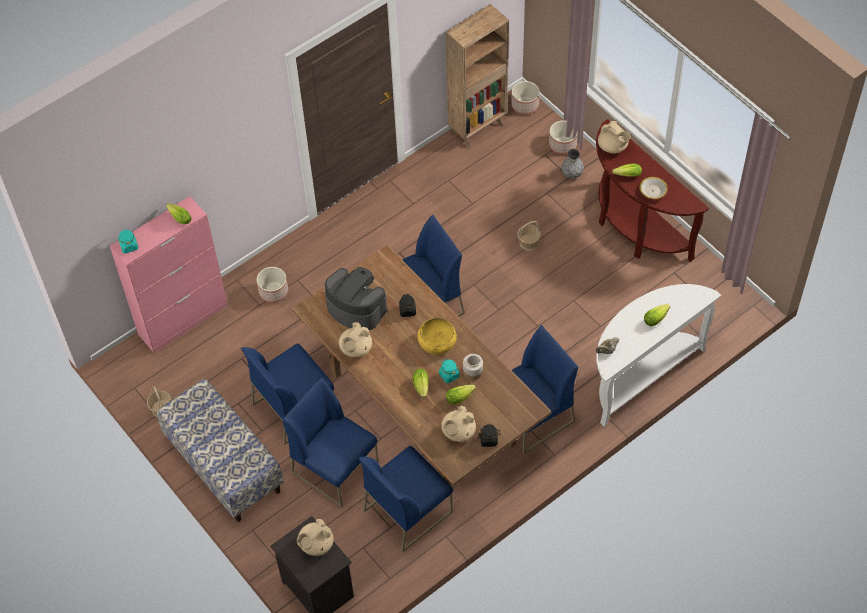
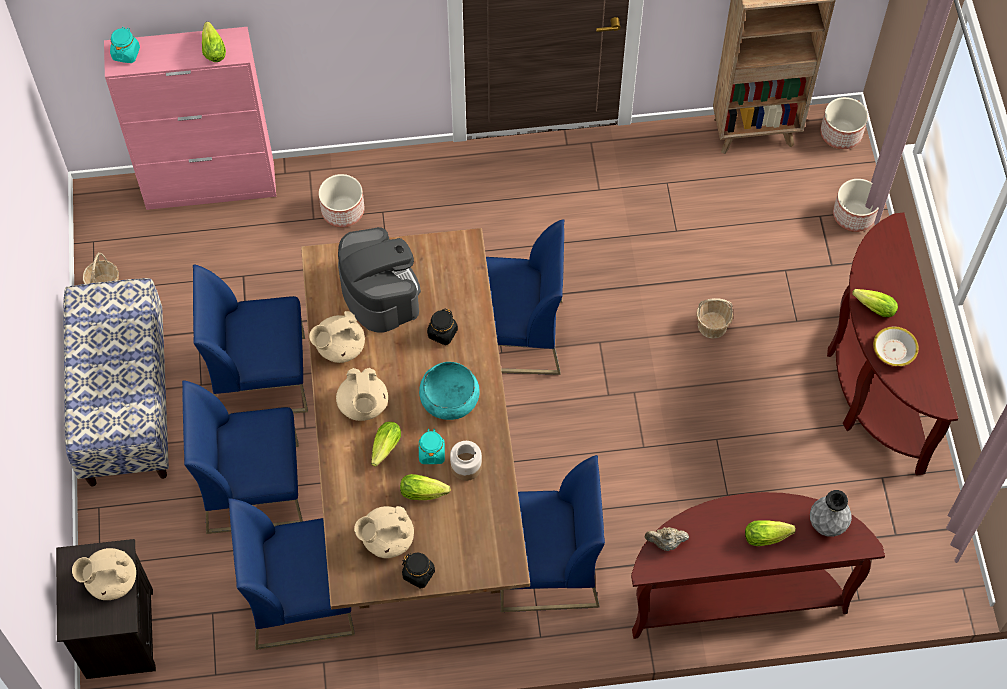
camera: 30 degrees right, 5 degrees up
blue chair [282,377,379,507] -> blue chair turned 75 degrees counterclockwise [182,380,303,534]
yellow bowl [417,318,457,355] -> turquoise bowl [419,362,480,420]
grey vase [561,149,584,179] -> grey vase moved to [810,490,852,537]
white console table [596,284,721,427] -> brown console table [631,492,885,639]
beige teapot [598,121,631,154] -> beige teapot moved to [336,368,388,421]

